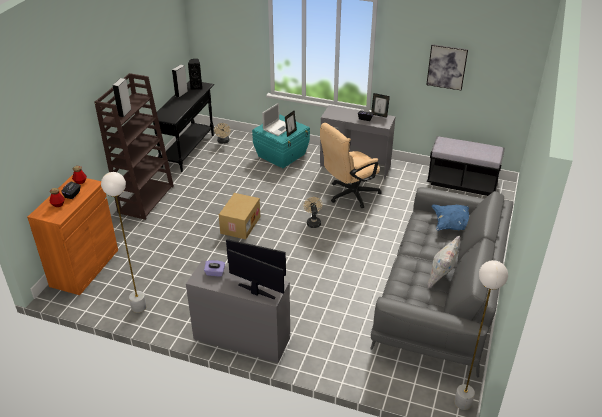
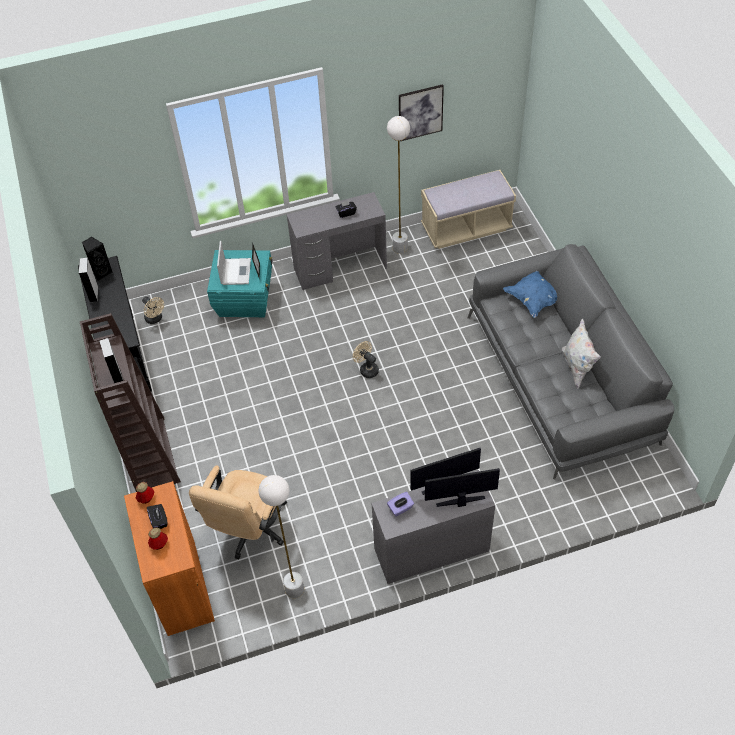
camera: 35 degrees left, 15 degrees up
cardboard box [219,193,260,239] -> none
beige office chair [320,123,382,208] -> beige office chair moved to [189,465,287,559]
picture frame [371,93,390,118] -> none
black bench [427,136,505,196] -> beige bench [421,170,516,249]
white floor lamp [454,260,508,410] -> white floor lamp moved to [387,116,410,254]

